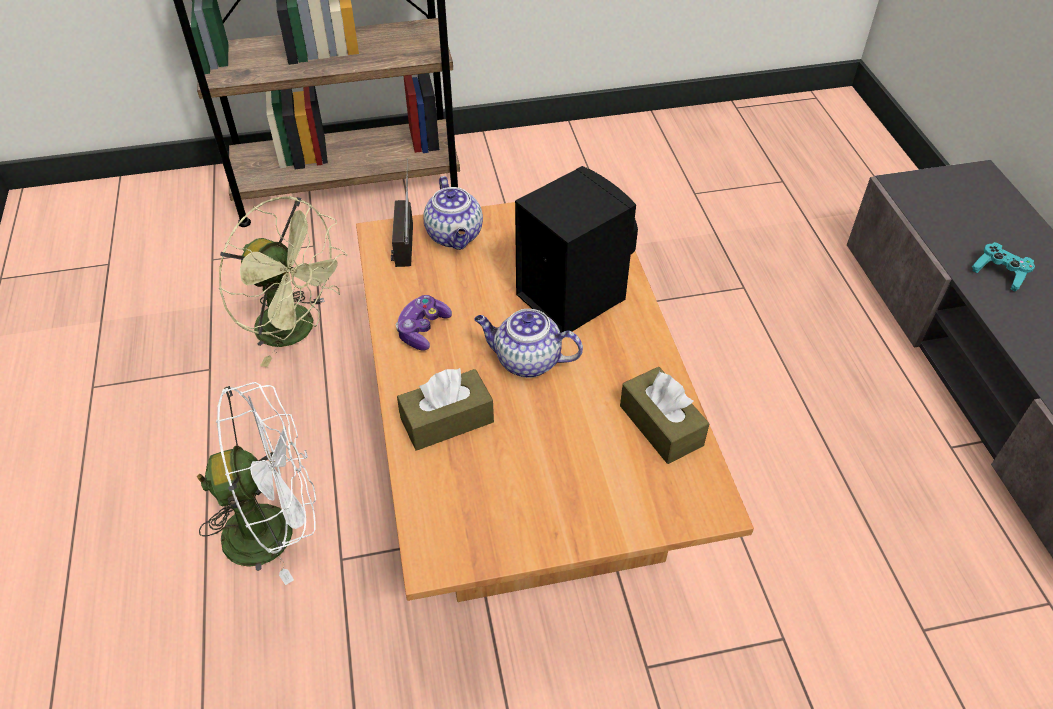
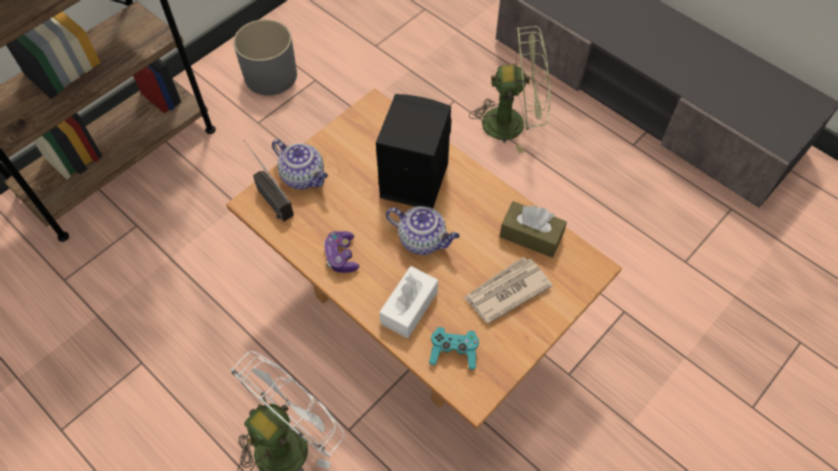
camera: 35 degrees left, 10 degrees up
green fan [219,196,348,367] -> green fan moved to [469,26,550,154]
brown tissue box [397,368,494,451] -> white tissue box [379,266,438,338]
teapot [474,309,583,378] -> teapot turned 135 degrees counterclockwise [386,206,460,255]
turquoise game controller [972,242,1035,292] -> turquoise game controller moved to [429,327,479,370]
none -> grey planter [233,19,297,95]
none -> newspaper [464,257,553,324]

